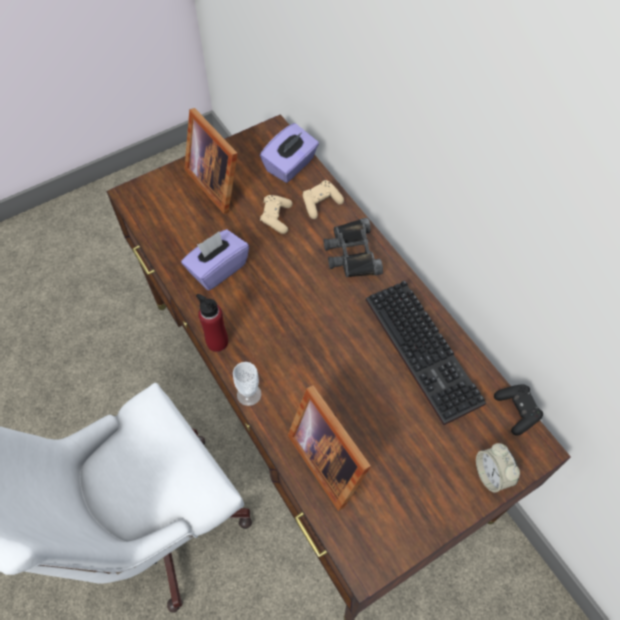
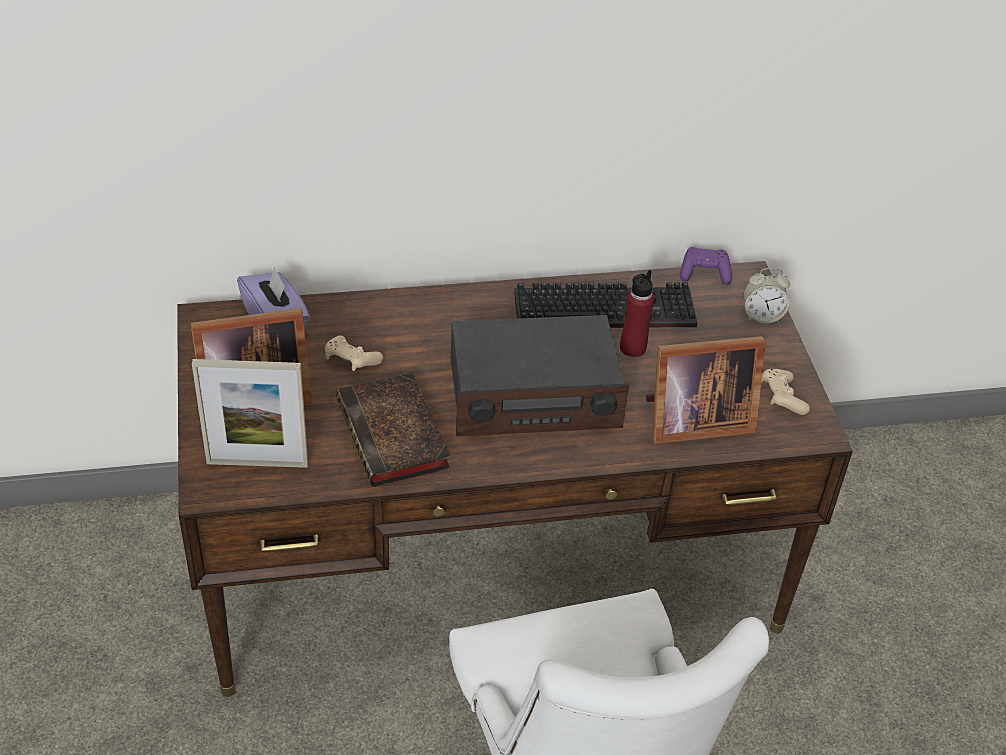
camera: 70 degrees left, 15 degrees down
purple tissue box [181,229,249,290] -> book [336,373,451,487]
red bottle [196,294,228,352] -> red bottle moved to [620,270,654,357]
cup [233,362,262,406] -> none
beige game controller [303,180,344,219] -> beige game controller moved to [762,369,810,415]
black binoculars [324,218,383,278] -> none
black game controller [494,384,543,435] -> purple game controller [680,247,732,285]
none -> picture frame [192,359,308,468]
none -> radio [451,315,629,436]

